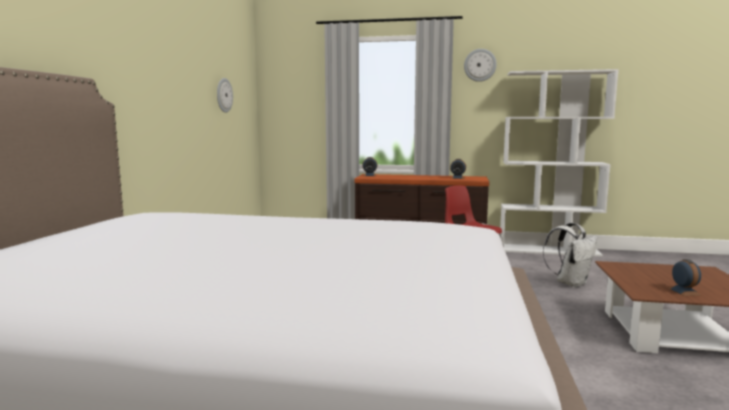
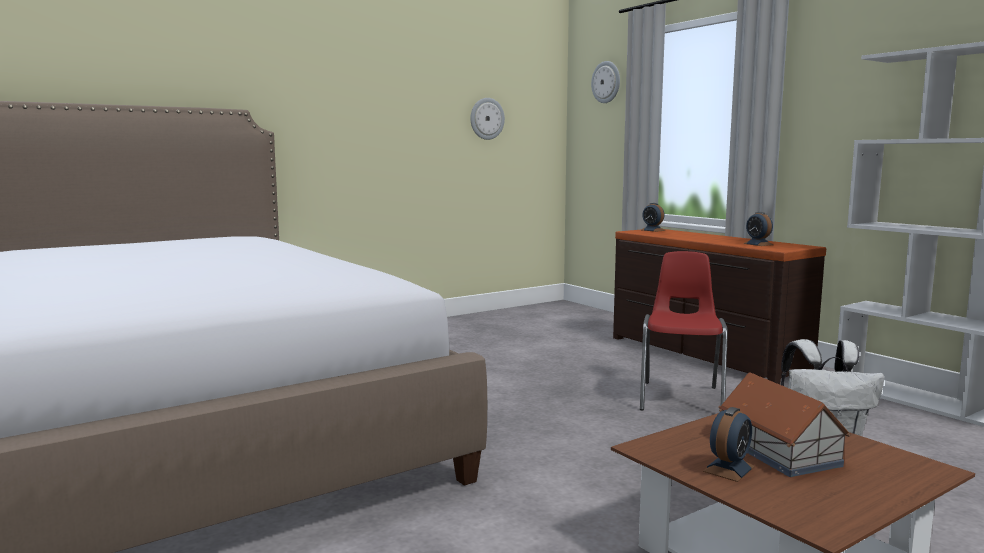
camera: 45 degrees right, 0 degrees up
wall clock [464,49,497,82] -> wall clock moved to [591,61,620,103]
none -> toy house [719,373,851,477]

